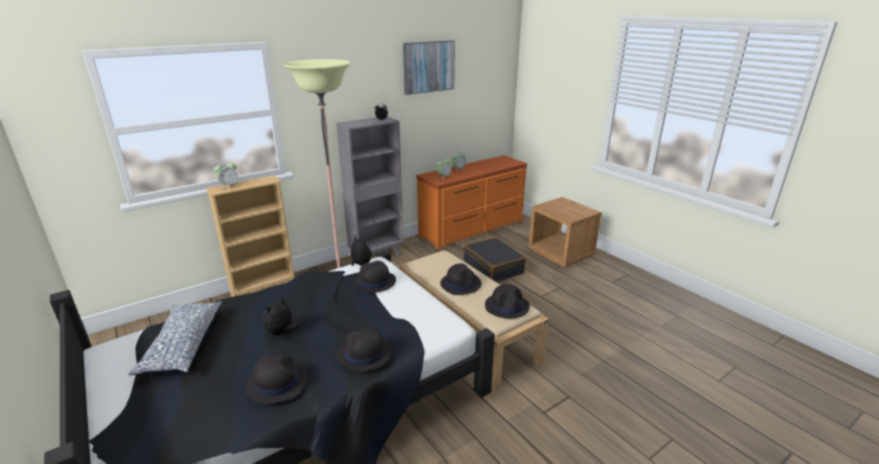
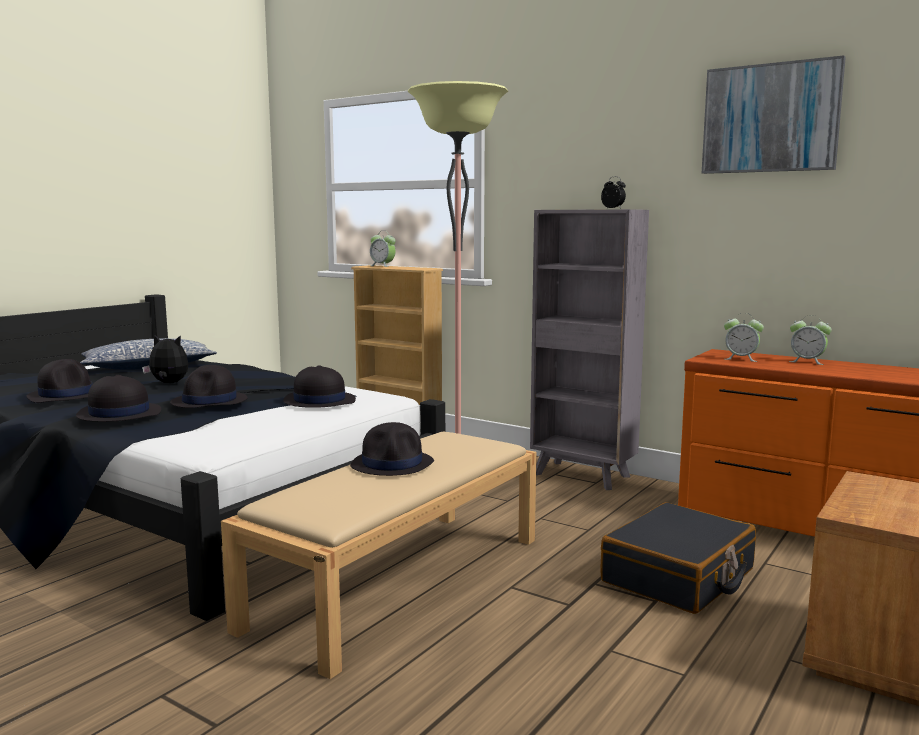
camera: 70 degrees right, 15 degrees down
plush toy [347,235,372,266] -> none
black hat [485,284,530,319] -> black hat moved to [170,365,248,408]

